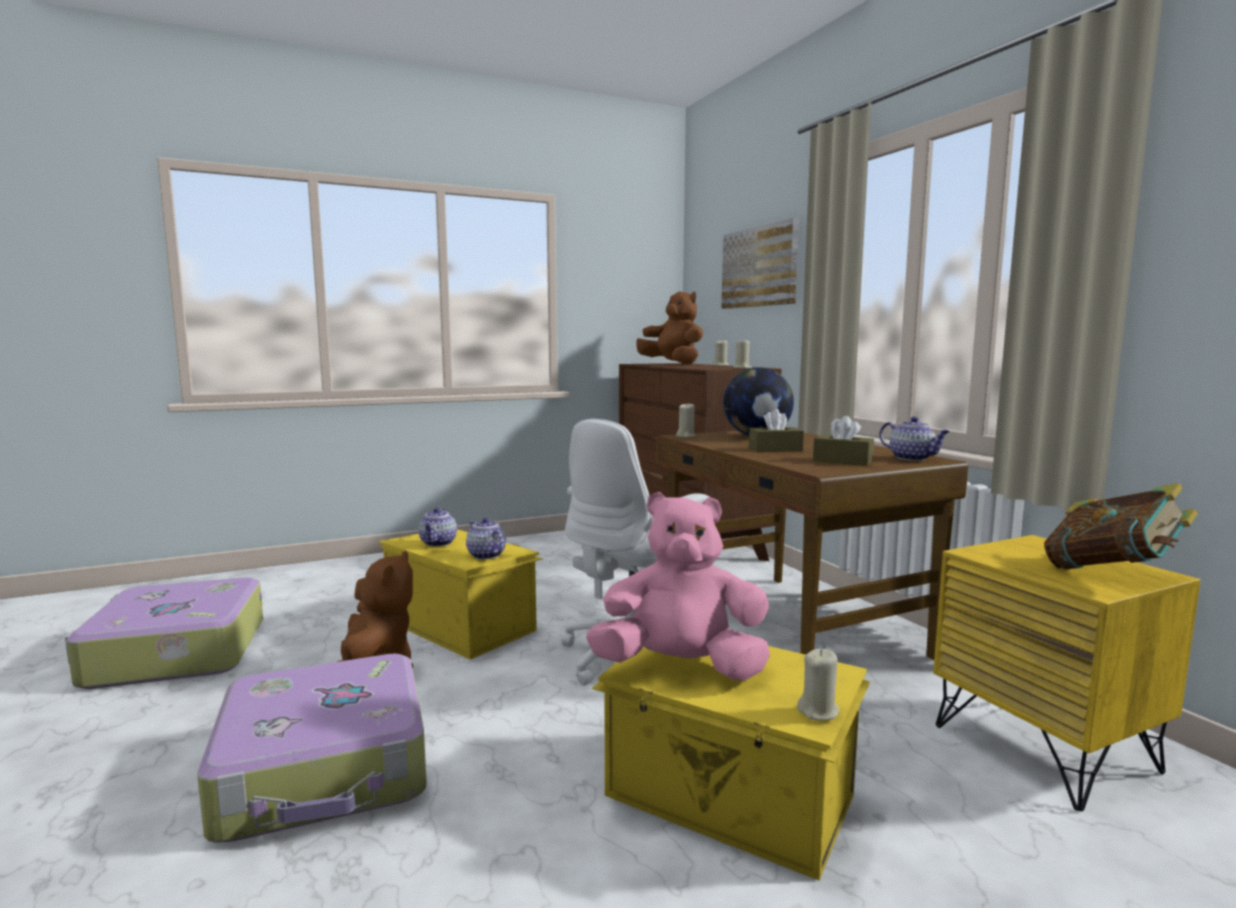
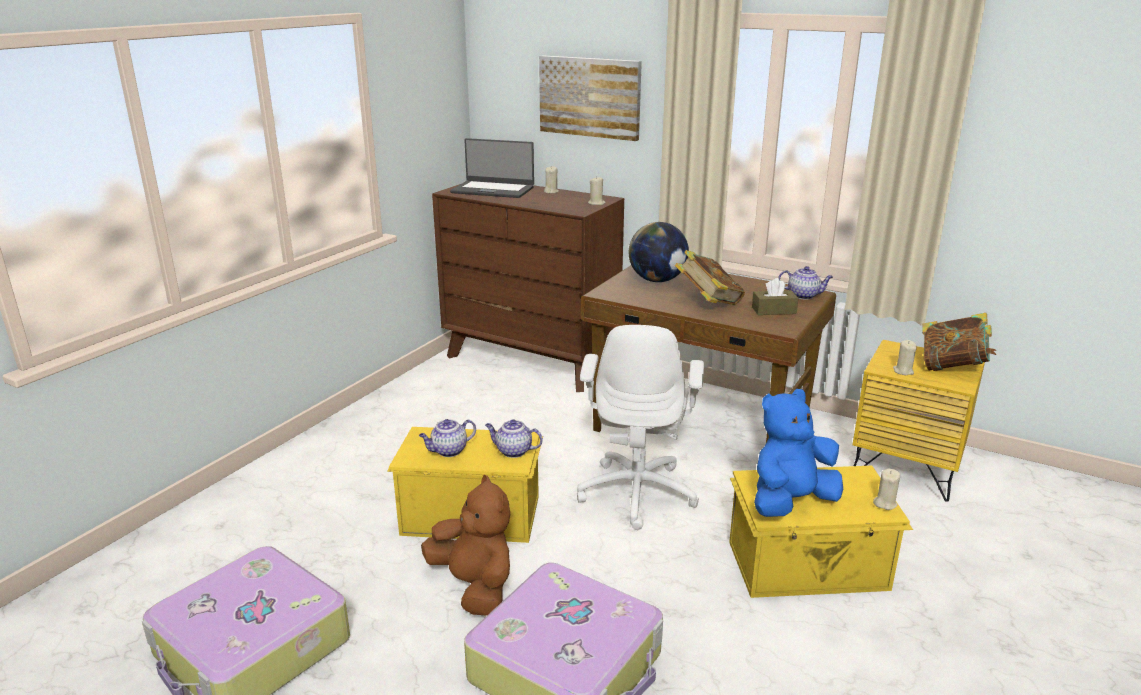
camera: 35 degrees left, 15 degrees up
teapot [419,508,457,547] -> teapot turned 90 degrees clockwise [419,419,476,457]
pink plush toy [586,492,770,681] -> blue plush toy [754,389,843,517]
brown plush toy [636,291,703,365] -> laptop [450,138,534,198]
beige candle [676,402,696,437] -> beige candle moved to [893,340,917,375]
brown tissue box [749,409,804,452] -> book [675,250,745,305]

